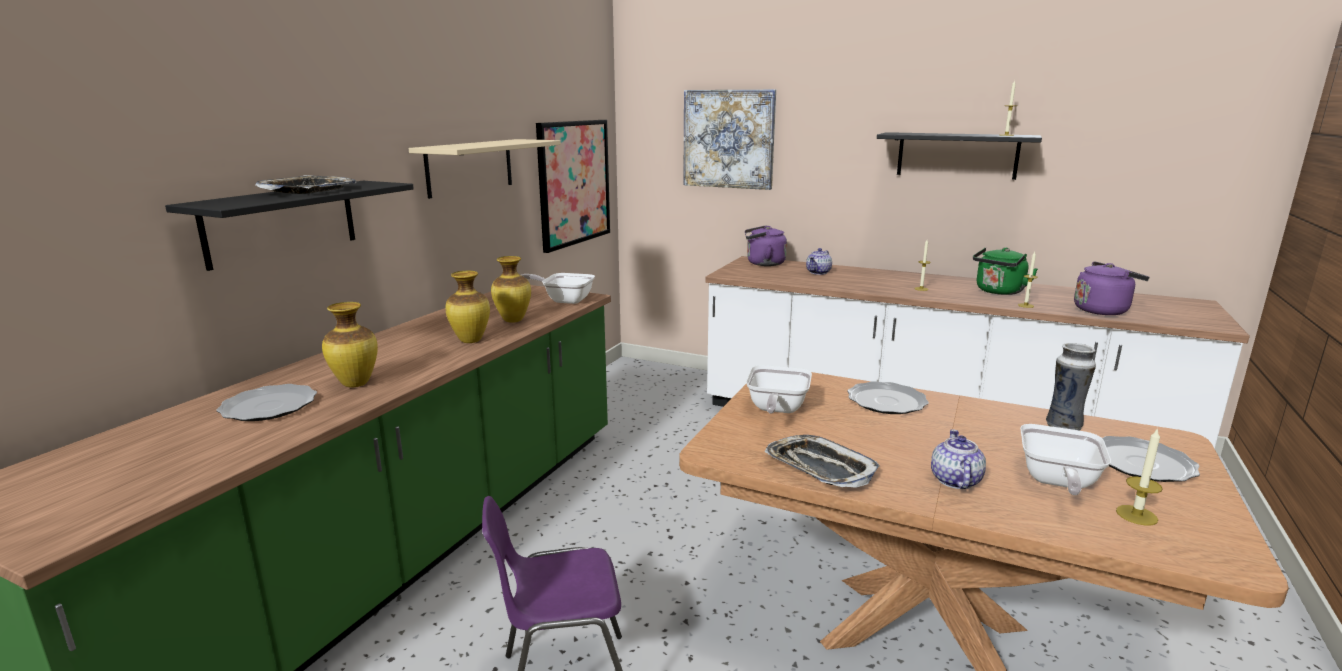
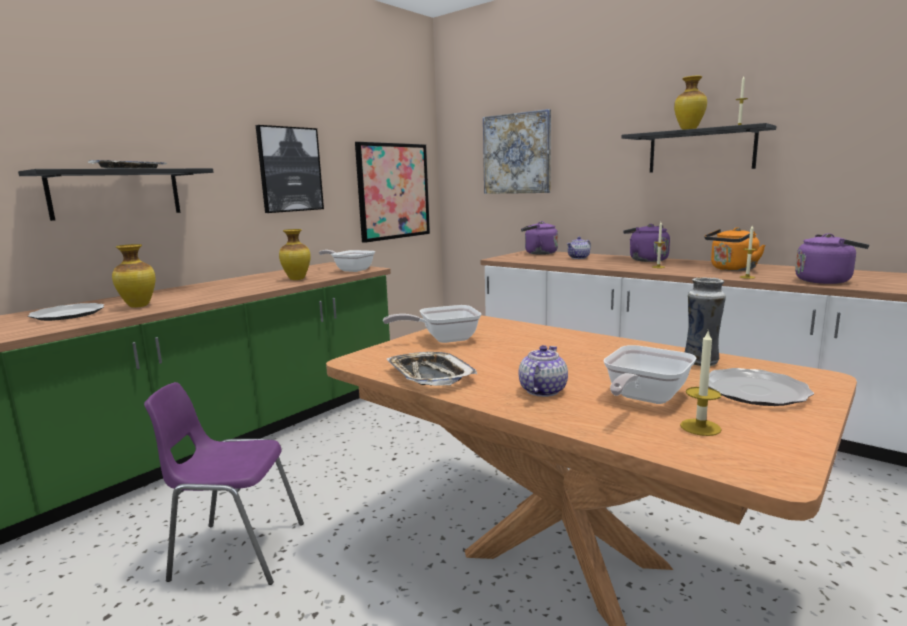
camera: 15 degrees right, 5 degrees down
beige shelf [409,139,561,199] -> picture [256,125,324,213]
vase [445,271,490,343] -> vase moved to [674,76,707,130]
frying pan [746,365,812,414] -> frying pan turned 45 degrees clockwise [383,305,481,343]
plate [847,381,929,414] -> none
green kettle [973,247,1038,295] -> orange kettle [704,227,766,271]
none -> purple kettle [623,224,670,262]

